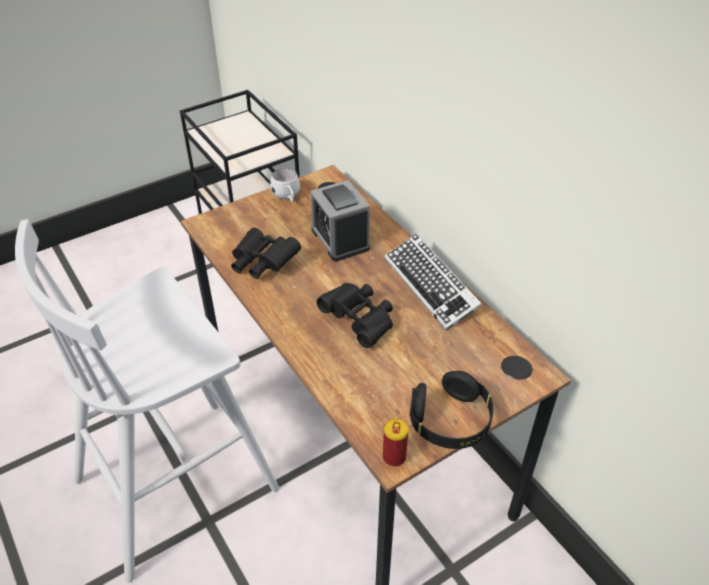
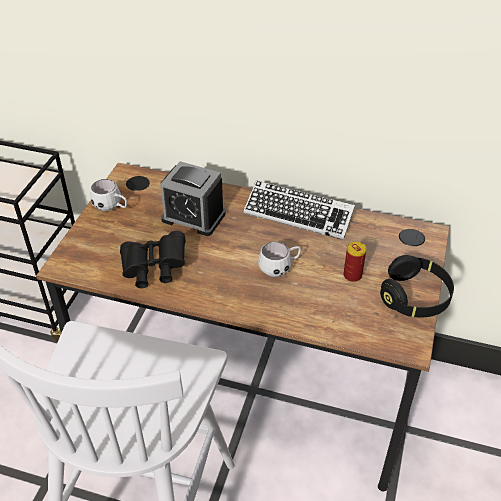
camera: 40 degrees left, 0 degrees up
black binoculars [317,283,393,348] -> white mug [258,242,301,277]
can [383,419,409,467] -> can moved to [343,241,366,282]

